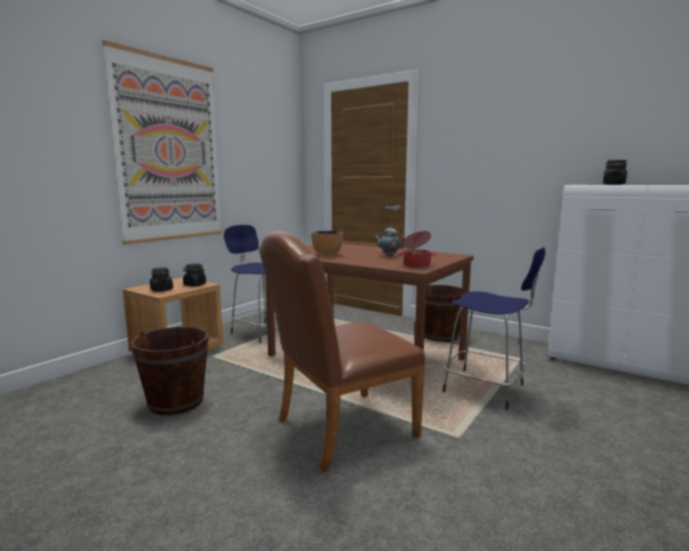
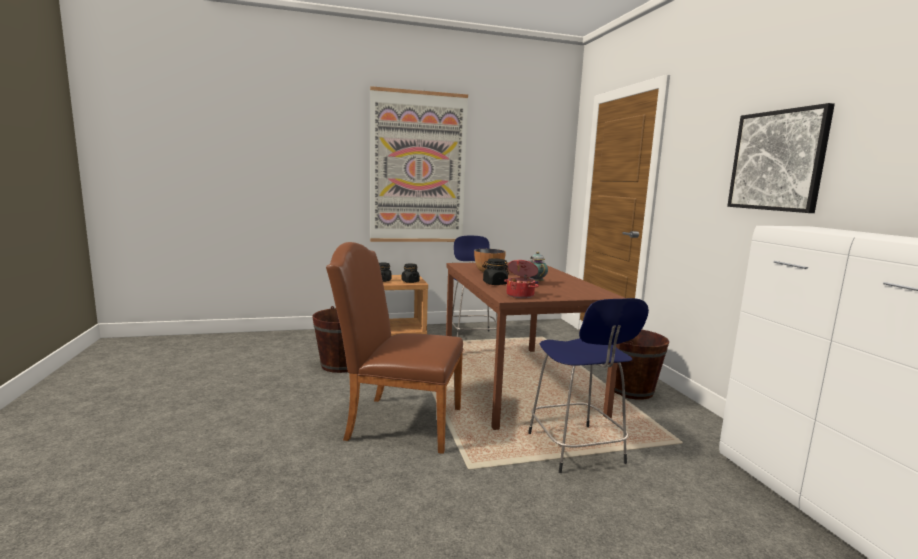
camera: 40 degrees right, 0 degrees up
black jar [603,160,627,185] -> black jar moved to [482,259,509,285]
none -> picture [727,103,835,213]

